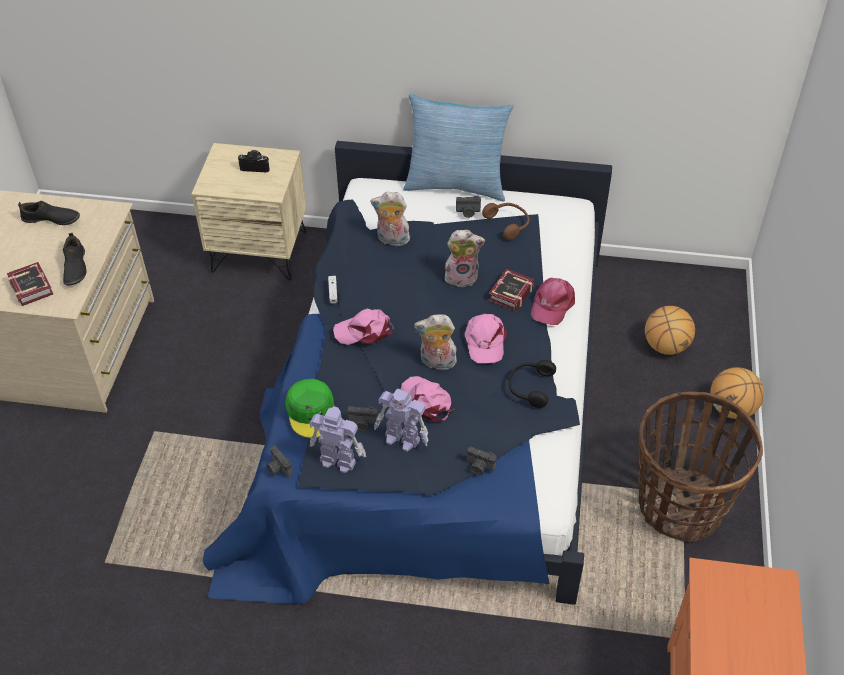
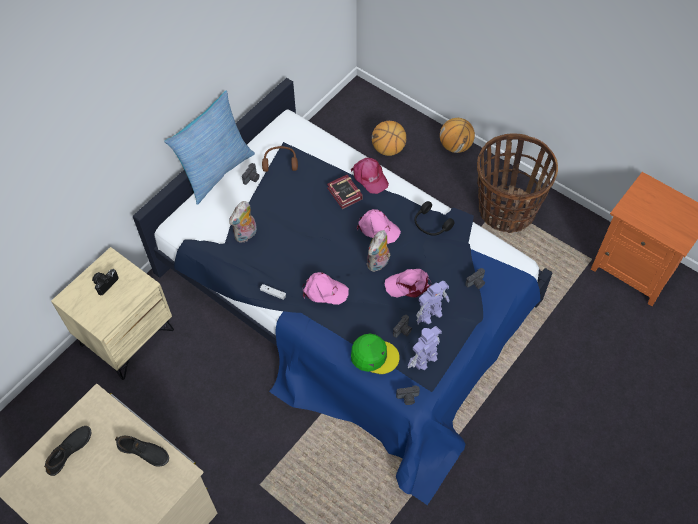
camera: 60 degrees left, 10 degrees up
book [7,262,53,306] -> none
pink cap [333,309,394,345] -> pink cap turned 105 degrees counterclockwise [302,272,349,305]
plush toy [445,230,485,287] -> none

